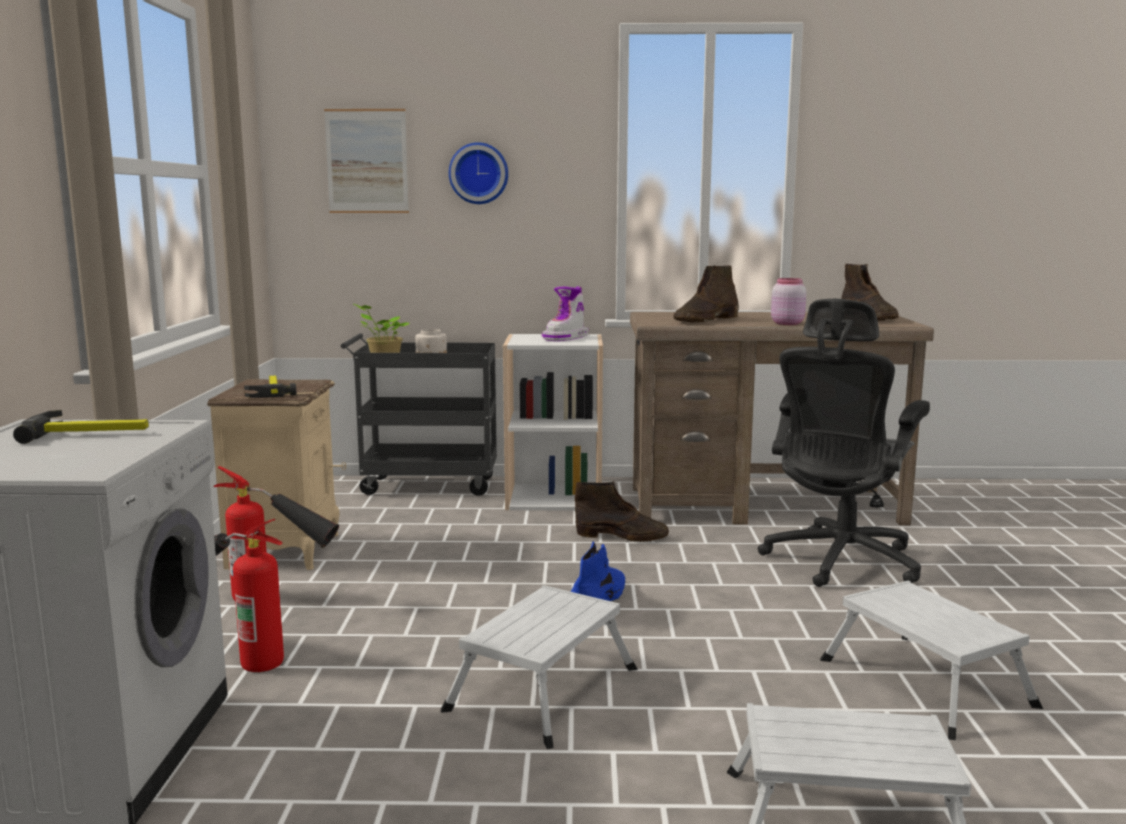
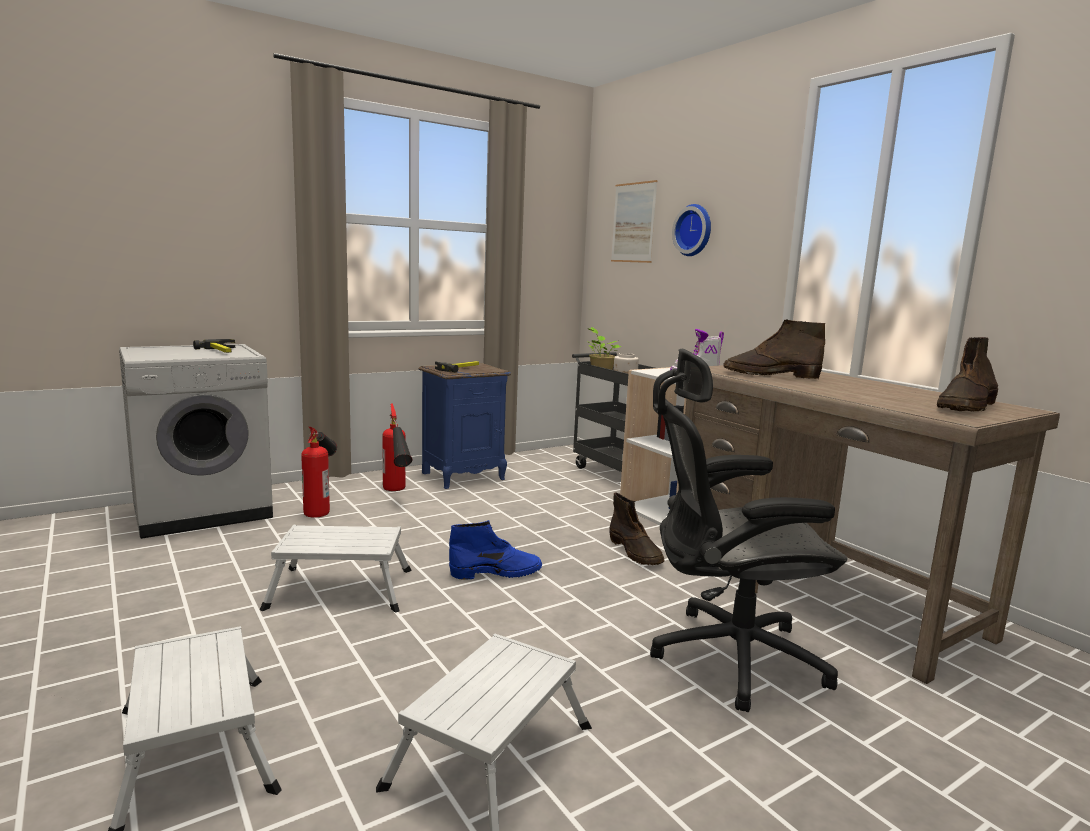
camera: 55 degrees right, 0 degrees up
beige nightstand [207,379,346,570] -> blue nightstand [418,363,511,489]
pink jar [771,278,806,325] -> none

